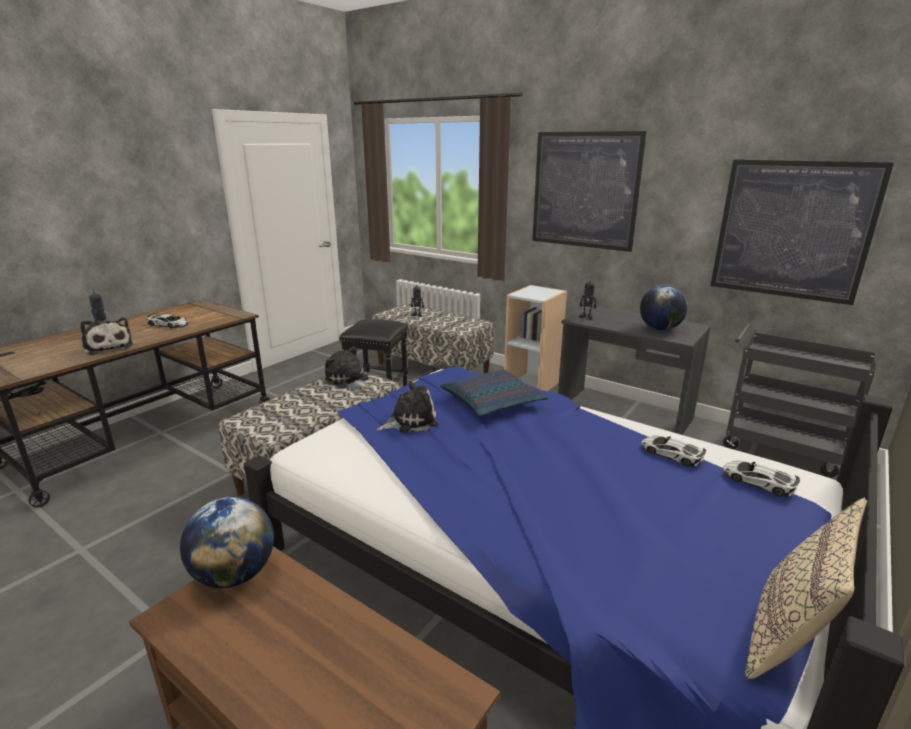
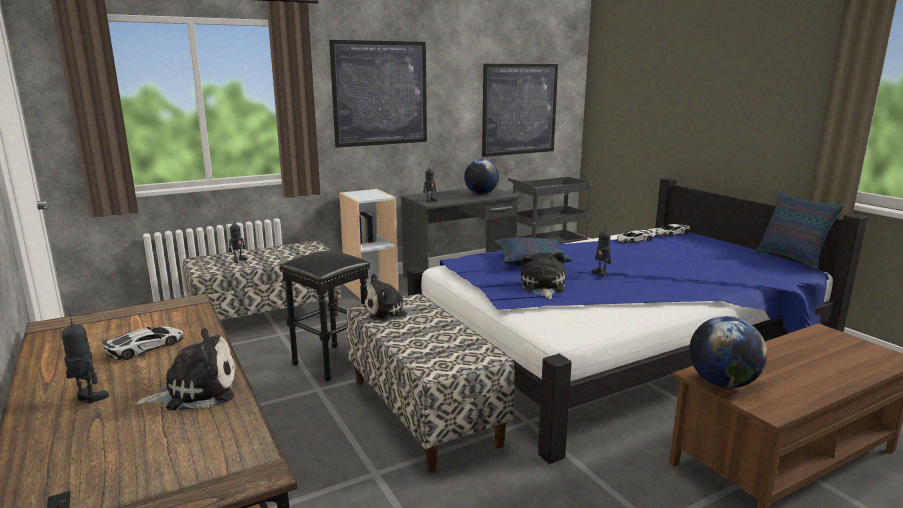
camera: 65 degrees left, 5 degrees down
beige pillow [745,498,867,679] -> blue pillow [755,192,844,270]
none -> toy robot [591,225,611,277]

